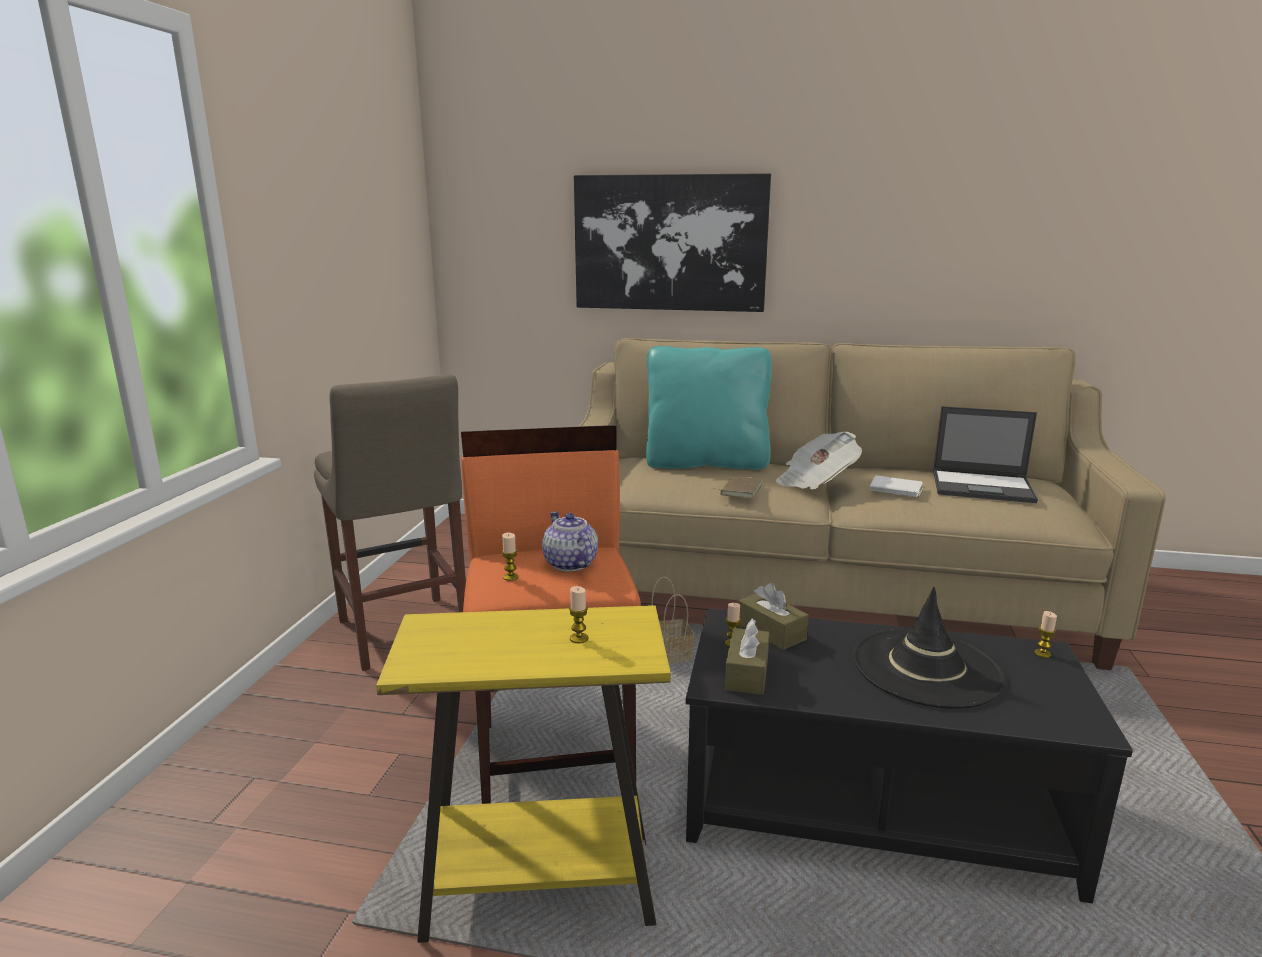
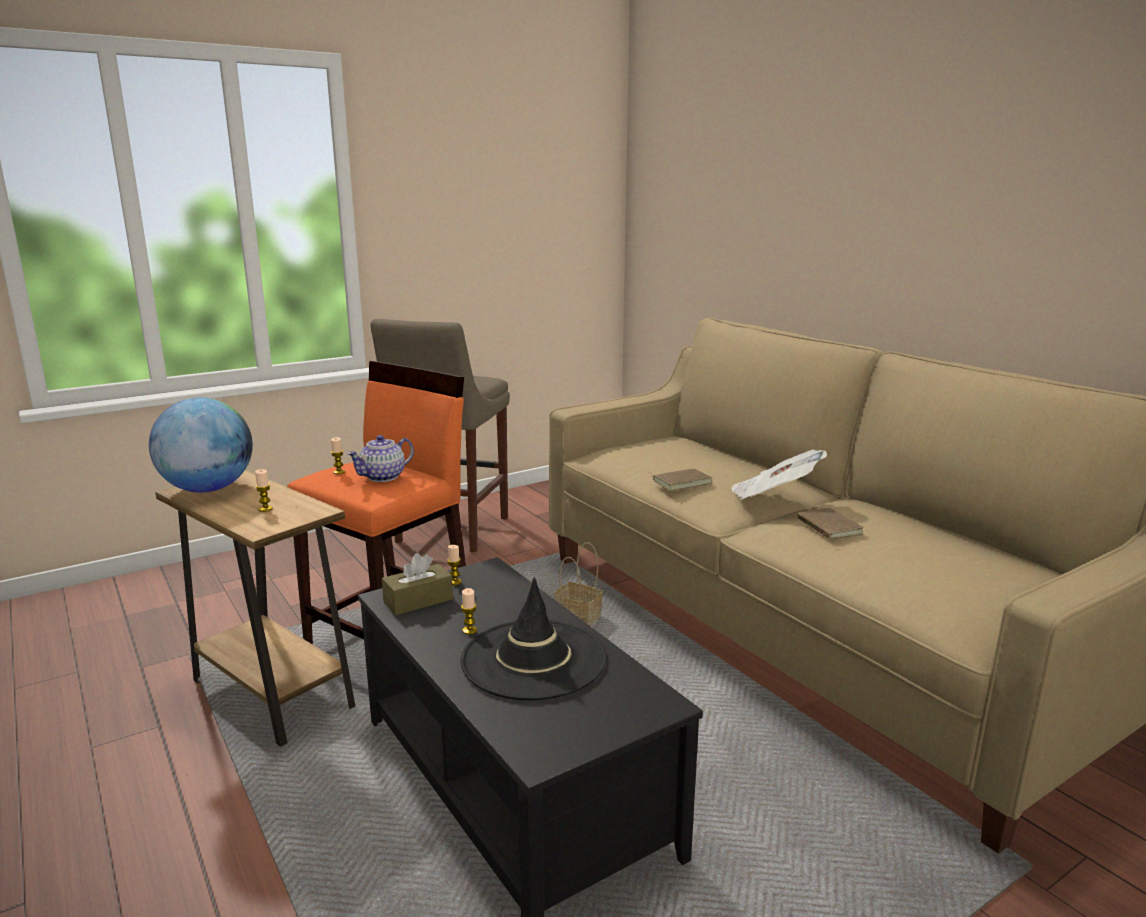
camera: 45 degrees right, 0 degrees up
yellow side table [376,605,671,943] -> brown side table [155,470,355,747]
teapot [542,512,598,571] -> teapot turned 150 degrees counterclockwise [347,435,414,482]
picture [574,173,771,312] -> none
turquoise pillow [646,346,772,470] -> none
brown tissue box [739,583,809,650] -> none
white book [870,476,923,497] -> brown book [798,507,863,540]
laptop [933,406,1038,503] -> none
candle [1034,611,1057,658] -> candle moved to [461,588,477,635]
none -> globe [149,397,253,493]

